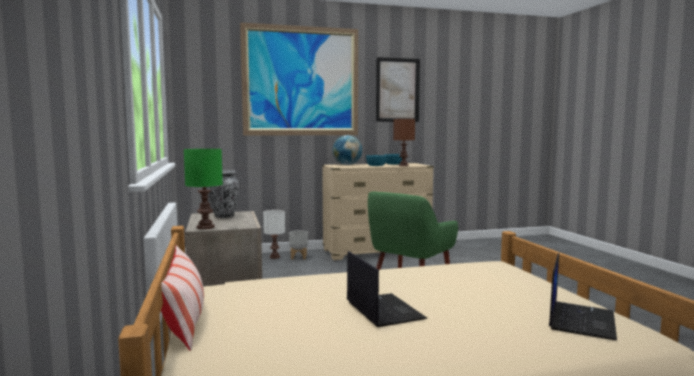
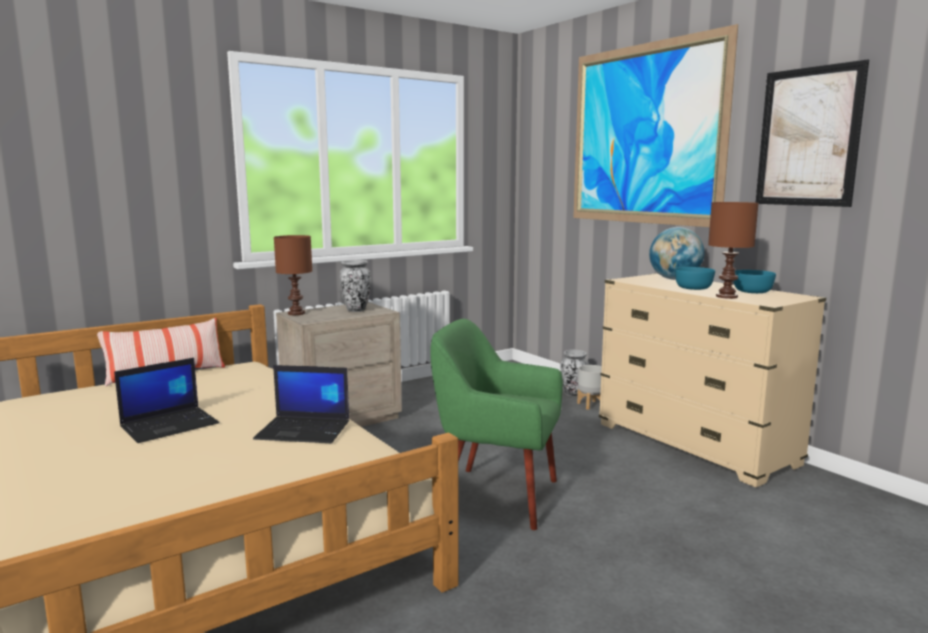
camera: 70 degrees right, 5 degrees up
green table lamp [184,149,223,229] -> brown table lamp [274,235,312,315]
white table lamp [263,210,285,259] -> vase [560,350,589,396]
laptop [549,253,617,340] -> laptop moved to [253,365,349,443]

